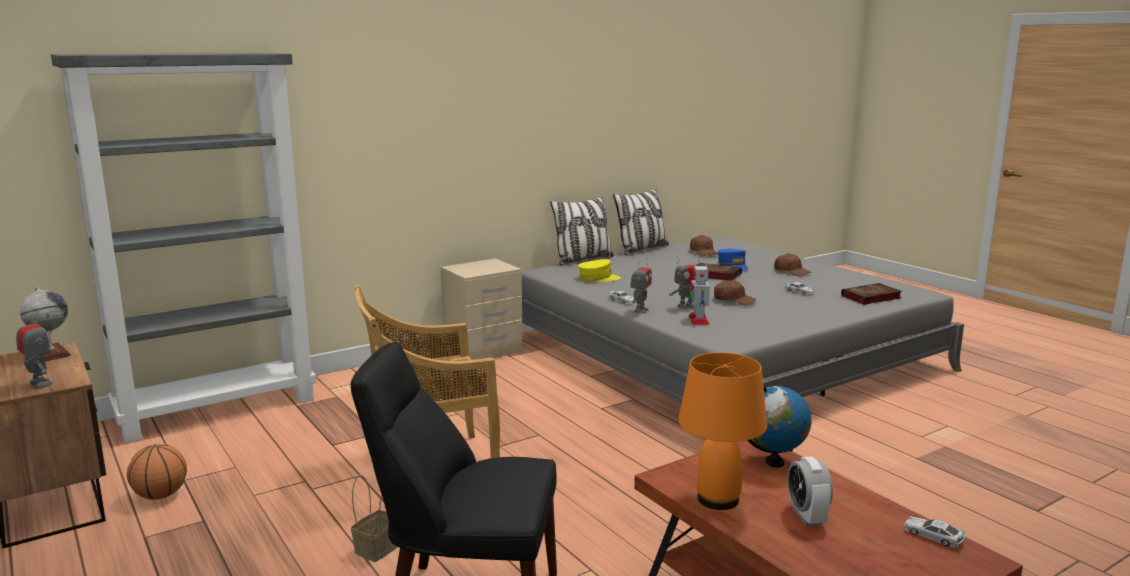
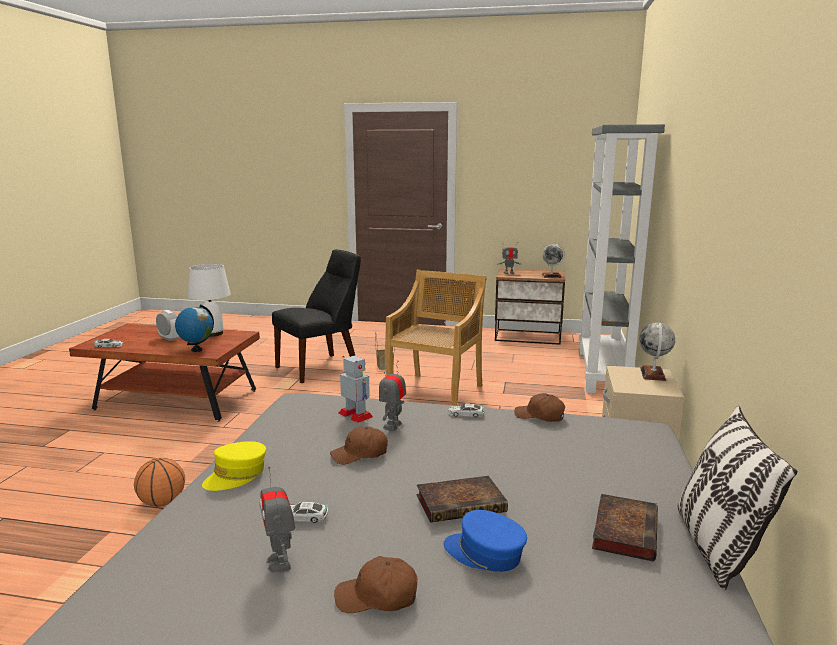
camera: 135 degrees right, 0 degrees up
basketball [127,444,187,500] -> basketball moved to [134,458,185,507]
pillow [550,197,614,265] -> none
yellow cap [578,259,621,282] -> yellow cap moved to [202,441,266,491]
toy robot [630,258,652,313] -> toy robot moved to [259,467,295,573]
orange table lamp [678,352,767,510] -> white table lamp [188,264,231,337]
brown cap [690,235,718,256] -> brown cap moved to [514,393,565,422]
book [841,283,902,305] -> book moved to [592,494,658,562]
none -> globe [639,322,675,381]

